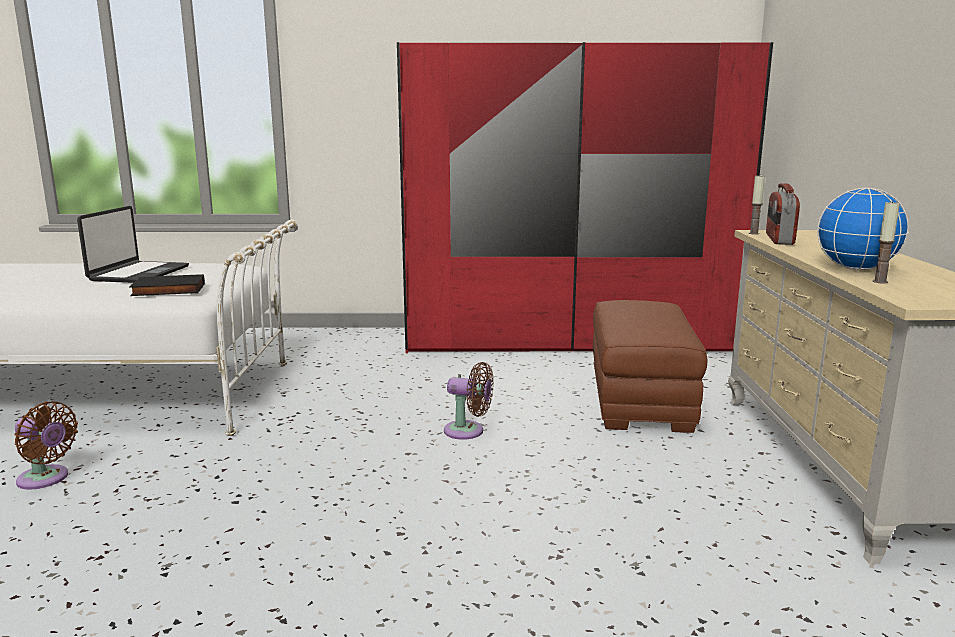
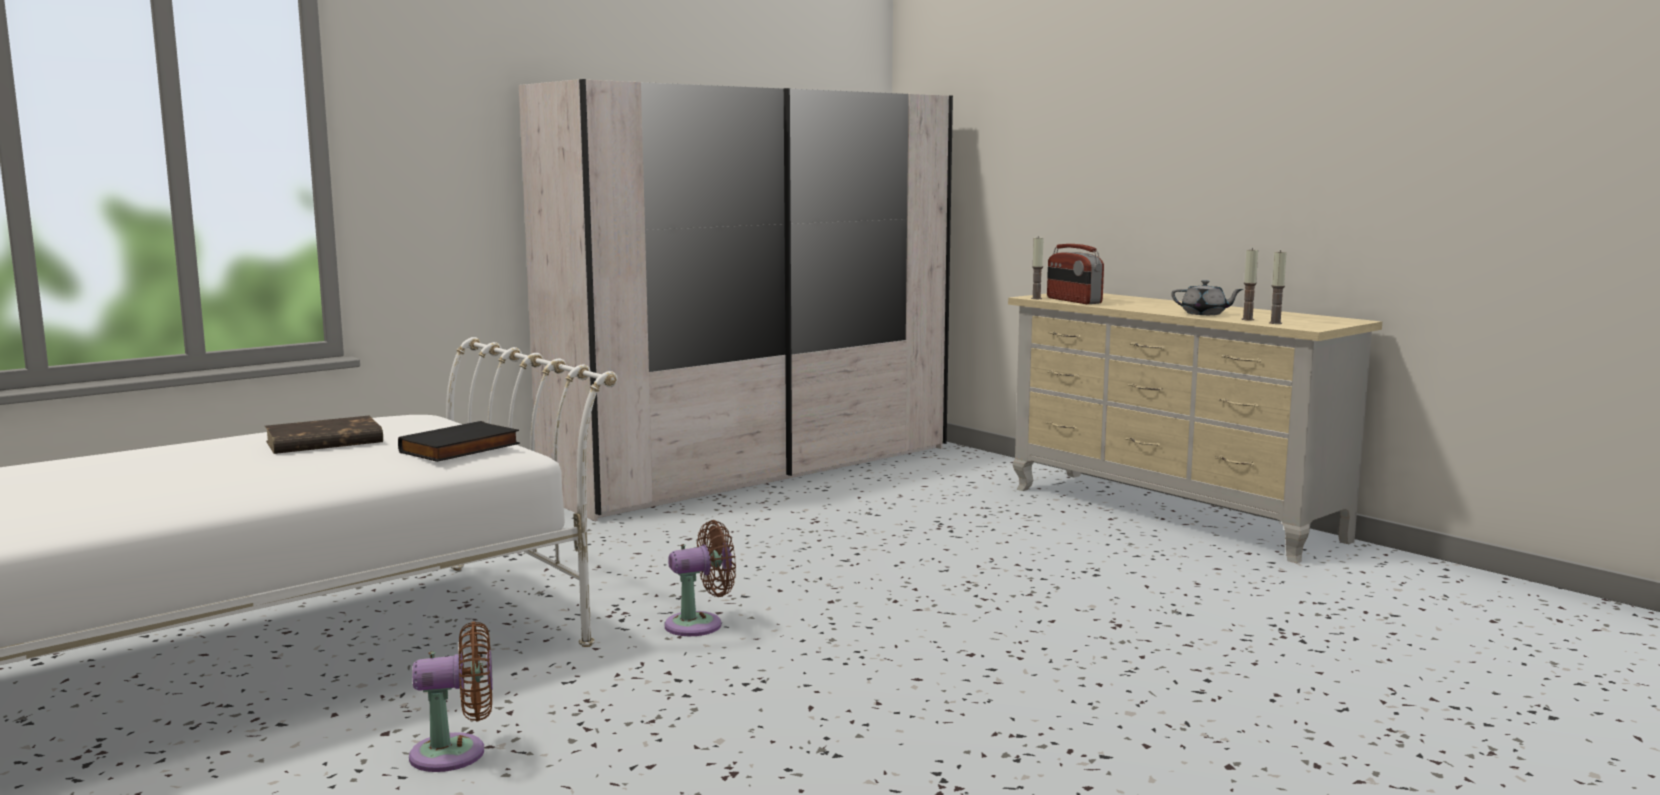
camera: 40 degrees left, 5 degrees down
laptop [77,206,189,283] -> brown book [265,416,383,454]
red wardrobe [397,42,773,353] -> white wardrobe [519,79,953,521]
brown fan [444,362,494,440] -> brown fan moved to [665,520,736,636]
brown ottoman [593,300,707,433] -> none
globe [817,188,909,270] -> grey teapot [1171,280,1243,315]
none -> candle [1269,250,1287,324]

